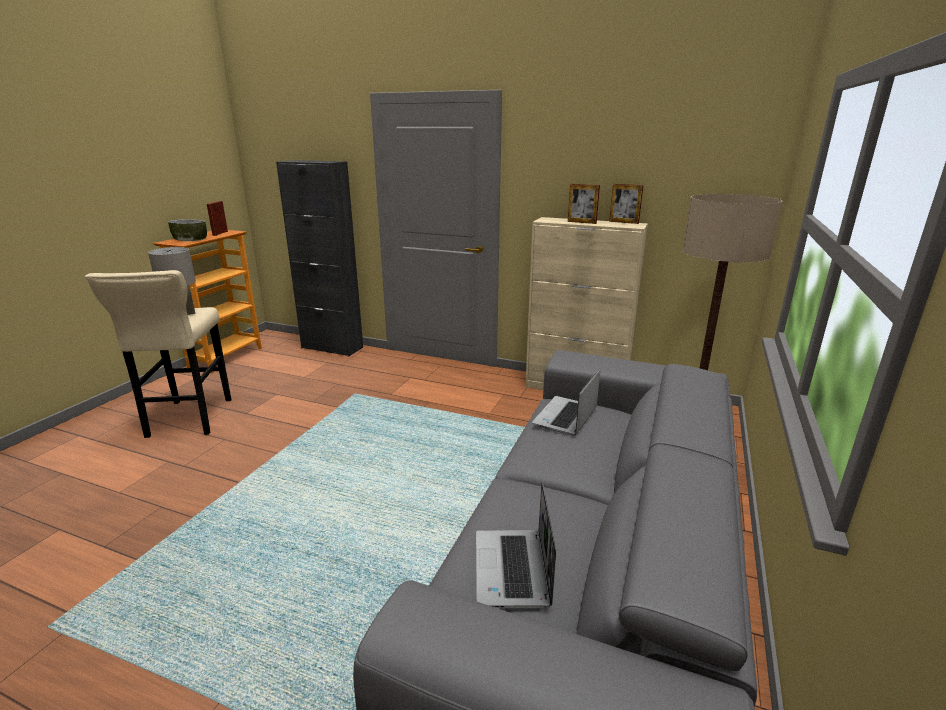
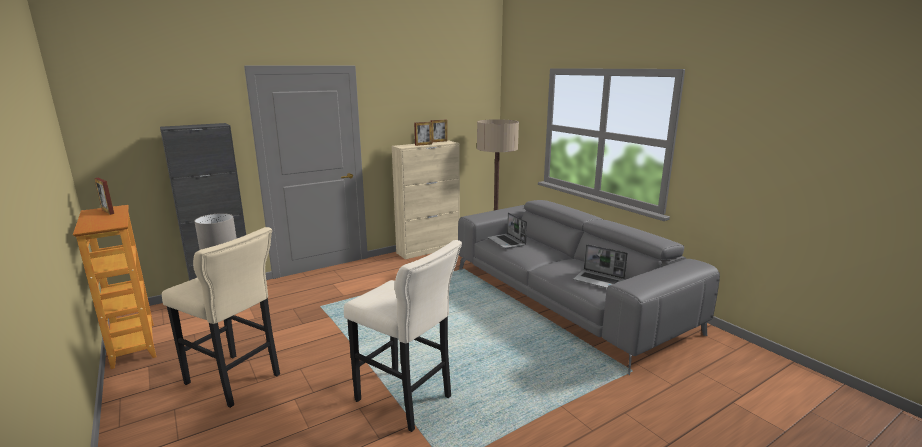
camera: 55 degrees left, 5 degrees down
bowl [168,219,207,241] -> none
none -> beige stool [344,240,462,432]

